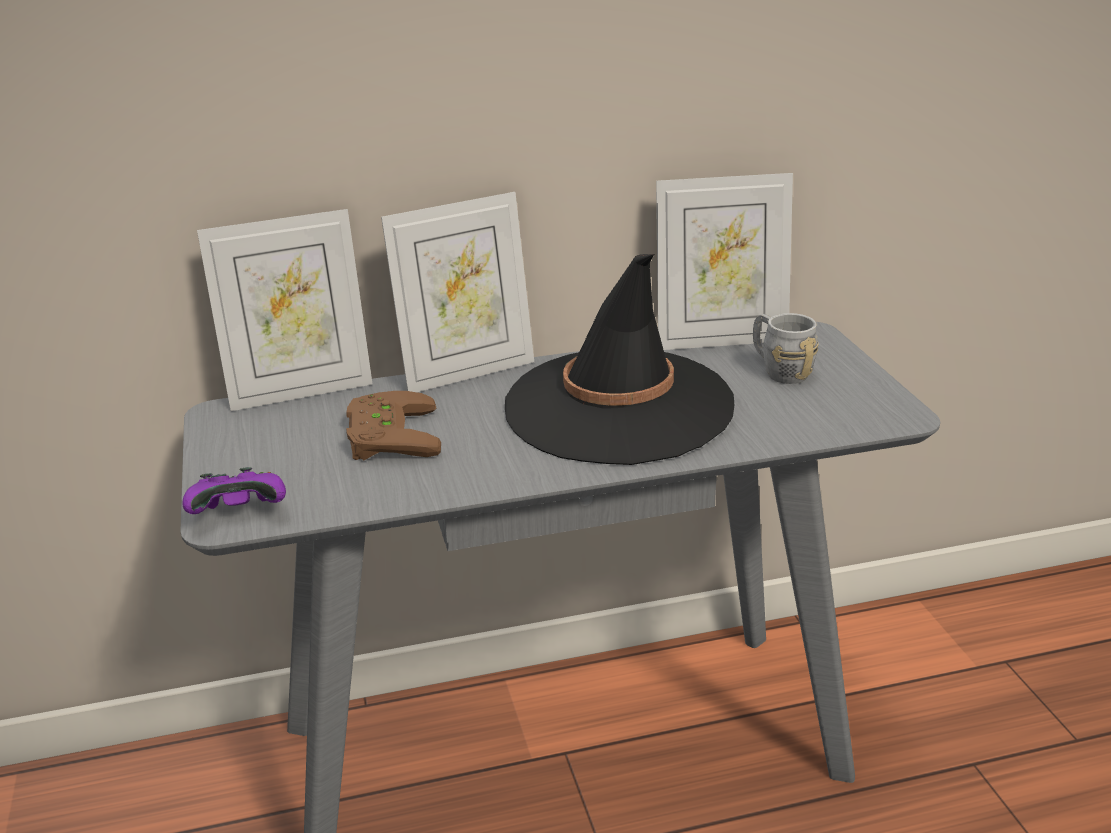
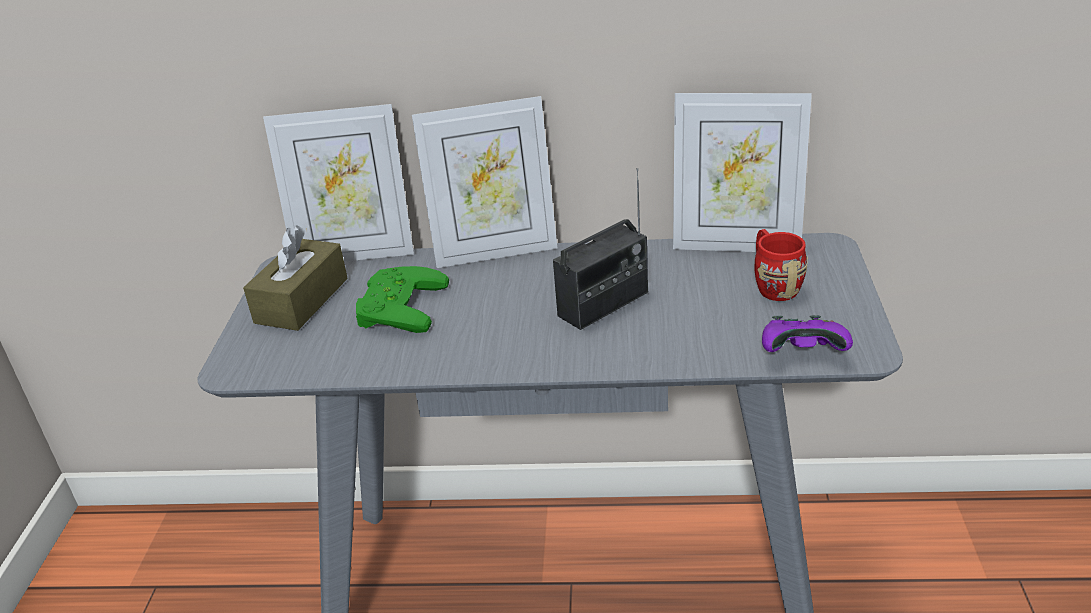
camera: 20 degrees right, 5 degrees up
purple game controller [182,467,286,514] -> purple game controller moved to [762,315,853,352]
brown game controller [346,391,441,460] -> green game controller [356,266,449,333]
black hat [505,254,734,465] -> radio [553,168,648,330]
grey mug [753,313,819,384] -> red mug [754,229,808,301]
none -> brown tissue box [243,225,348,331]

